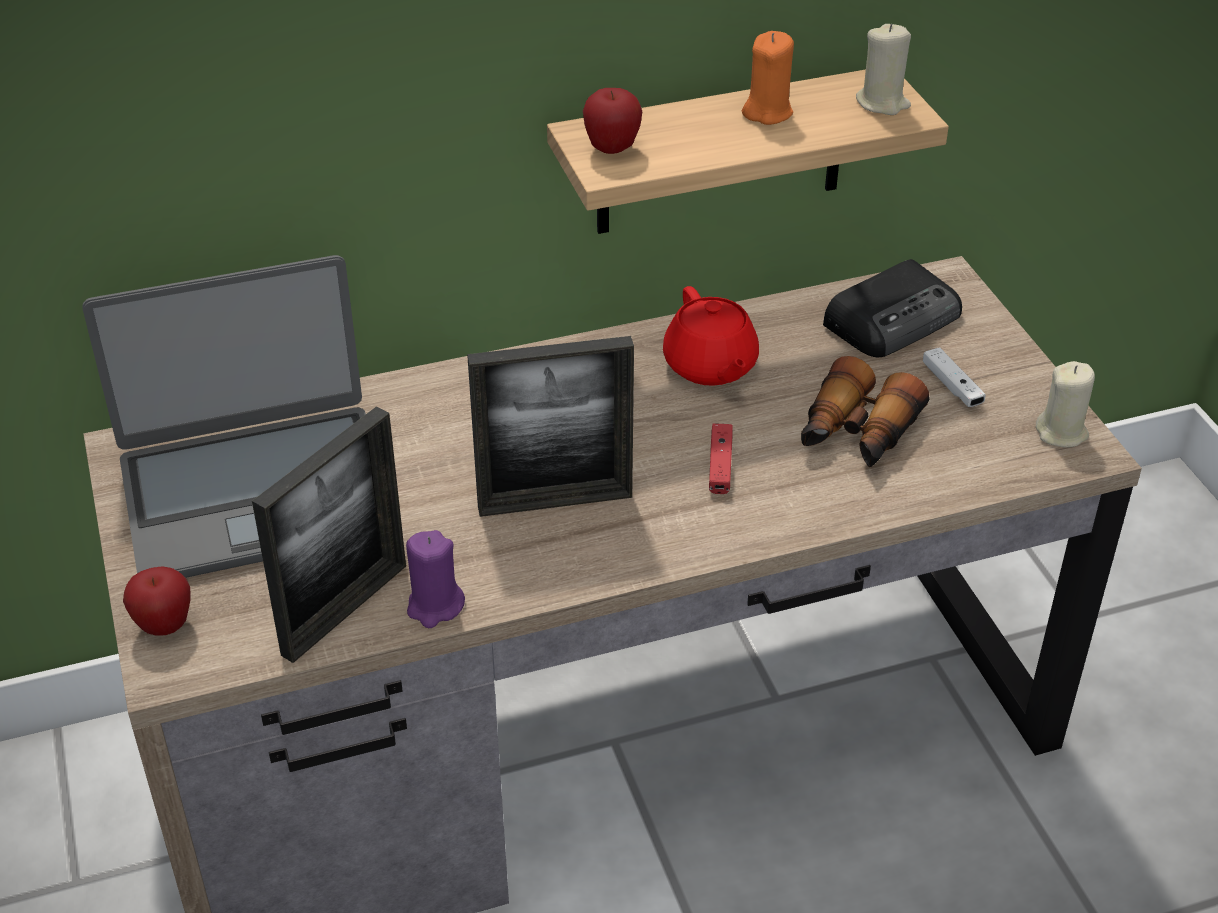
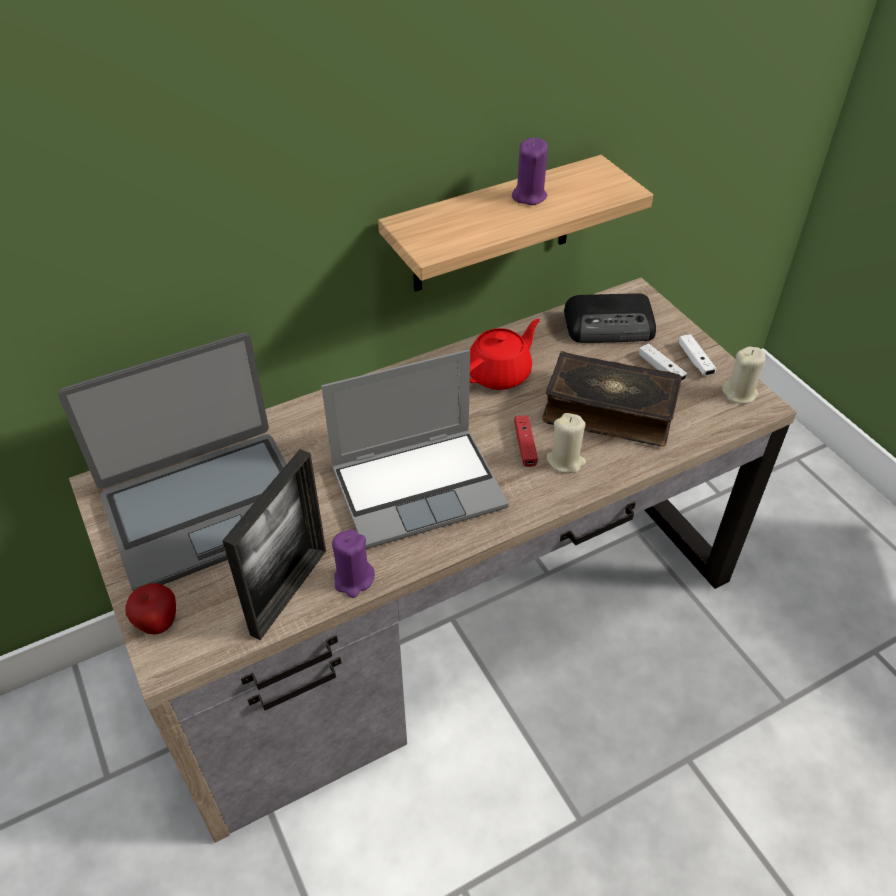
camera: 10 degrees left, 5 degrees up
picture frame [467,336,634,517] -> laptop [321,349,509,549]
apple [583,88,642,154] -> none
red teapot [663,286,759,386] -> red teapot turned 105 degrees counterclockwise [470,319,540,390]
orange candle [742,31,794,125] -> purple candle [512,138,548,205]
binoculars [801,356,929,467] -> book [542,351,682,447]
radio [823,259,962,357] -> radio turned 45 degrees clockwise [564,293,656,343]
beige candle [856,24,911,115] -> beige candle moved to [546,413,586,473]
none -> white game controller [678,334,716,376]

